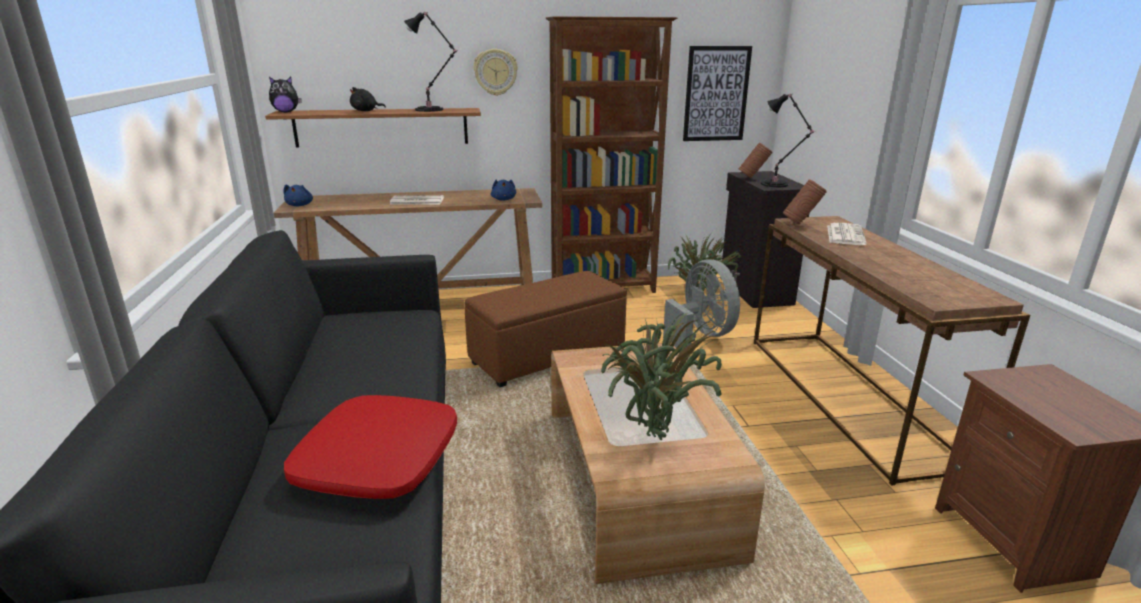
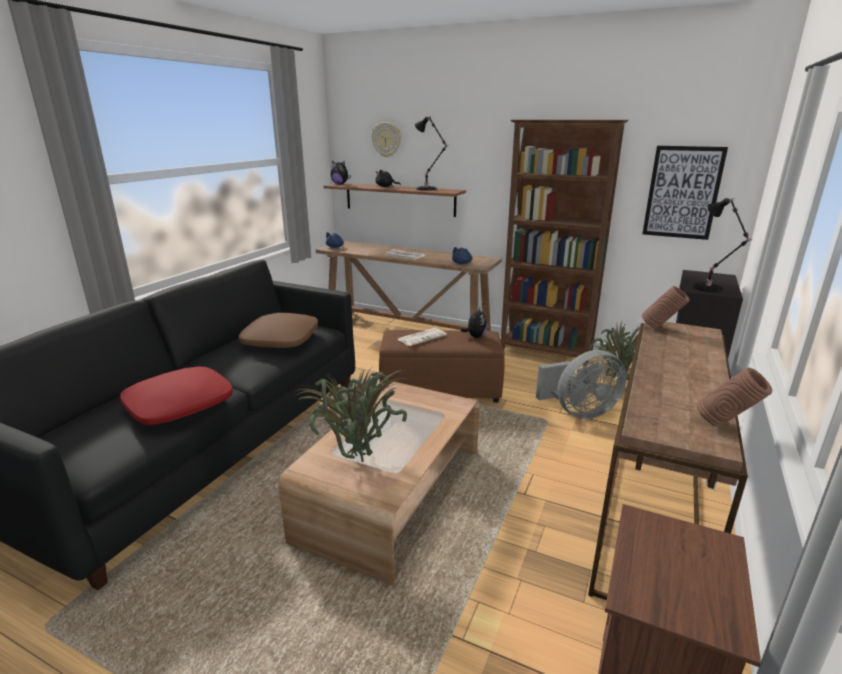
camera: 35 degrees right, 0 degrees up
wall clock [473,49,518,96] -> wall clock moved to [372,122,401,157]
grey fan [663,259,740,348] -> grey fan turned 60 degrees clockwise [536,350,627,419]
brown vase [739,143,773,178] -> brown vase moved to [697,368,772,426]
newspaper [827,223,867,245] -> newspaper moved to [397,328,447,346]
none -> brown pillow [239,313,318,348]
none -> plush toy [461,308,487,338]

